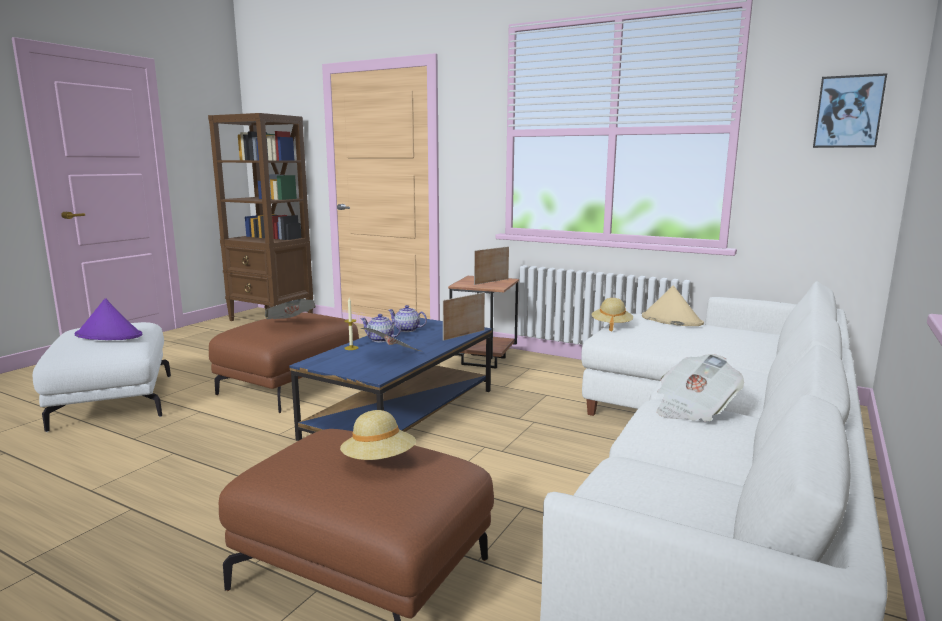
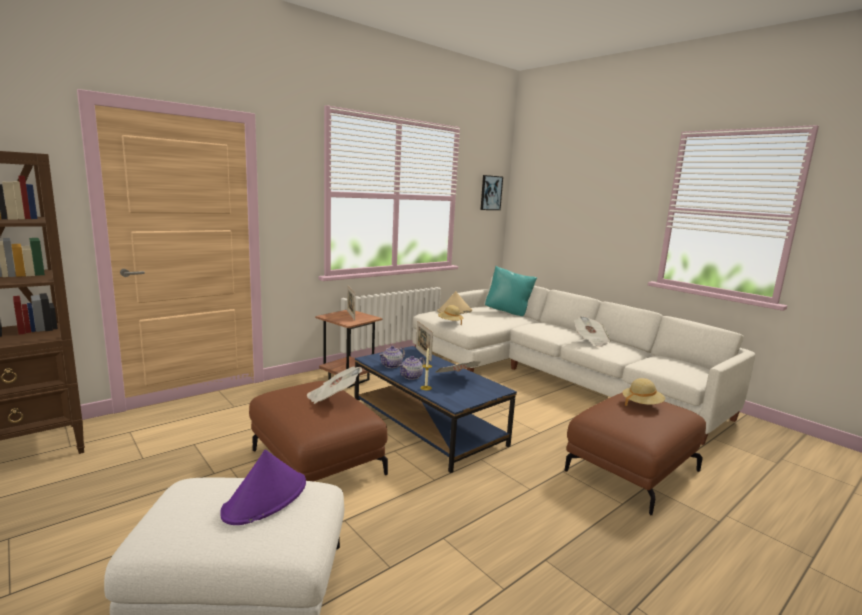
camera: 70 degrees left, 0 degrees up
none -> turquoise pillow [485,266,537,316]

